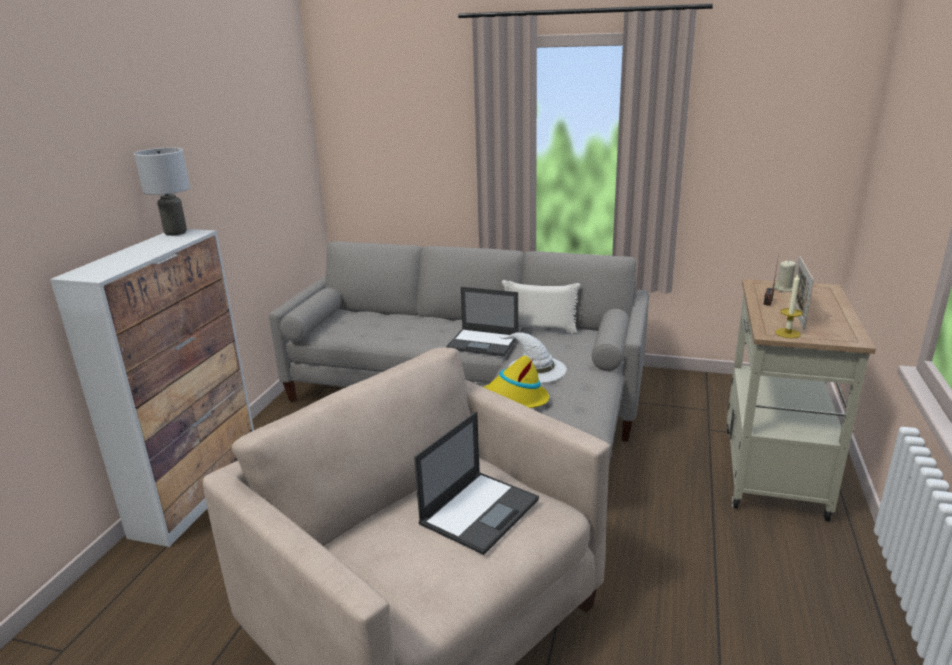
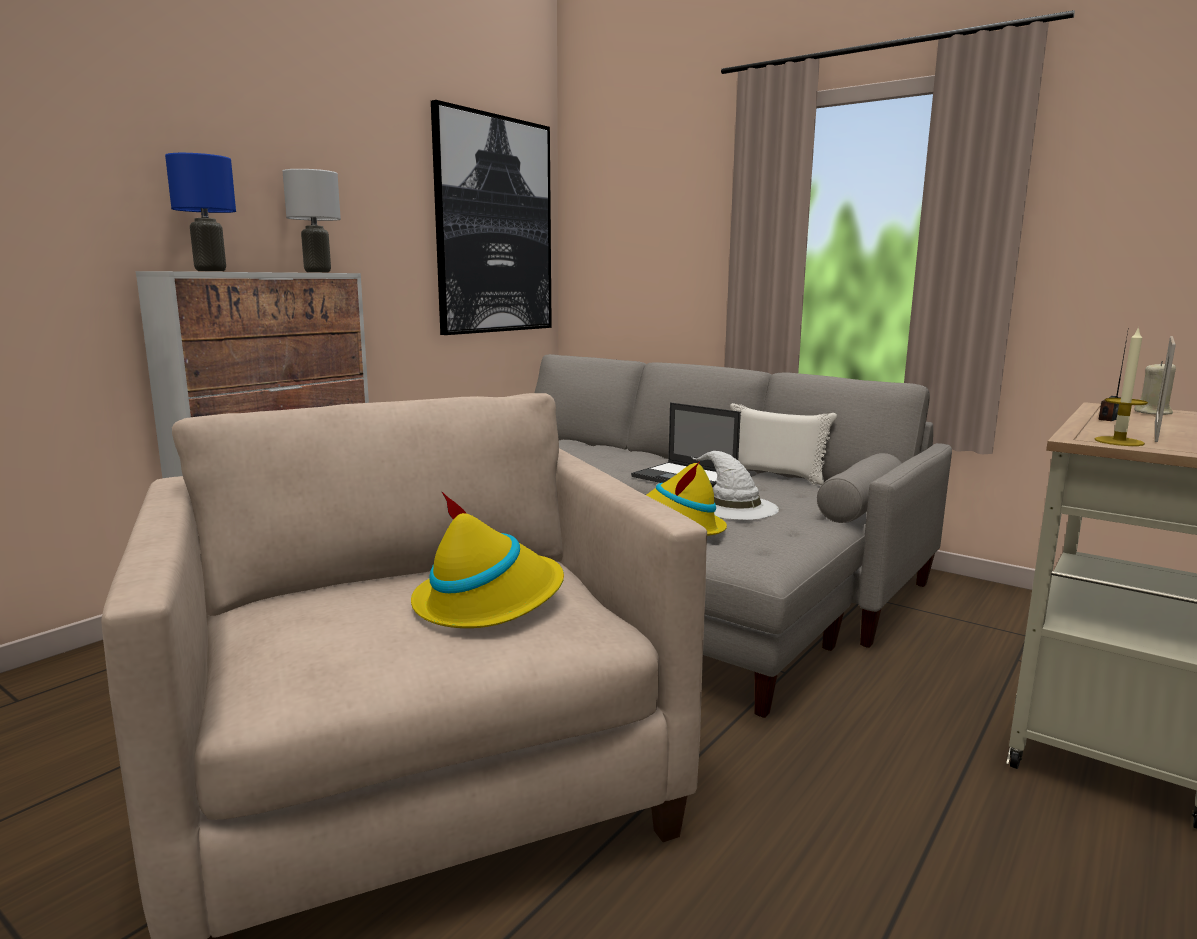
camera: 20 degrees right, 10 degrees down
laptop [414,411,539,555] -> yellow hat [411,492,564,628]
none -> blue table lamp [165,153,236,271]
none -> picture [431,100,552,335]

